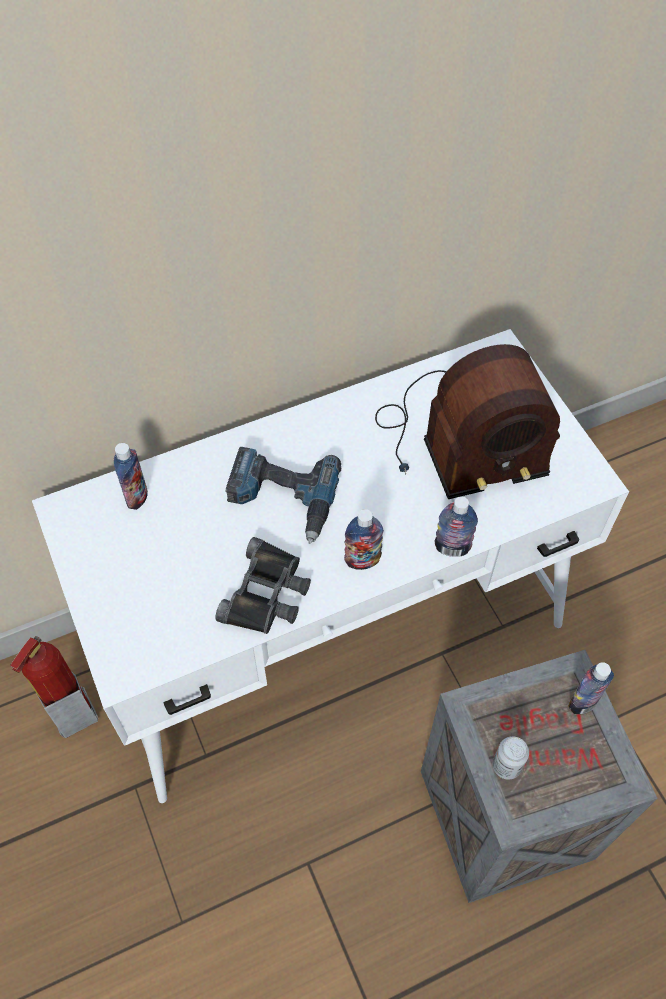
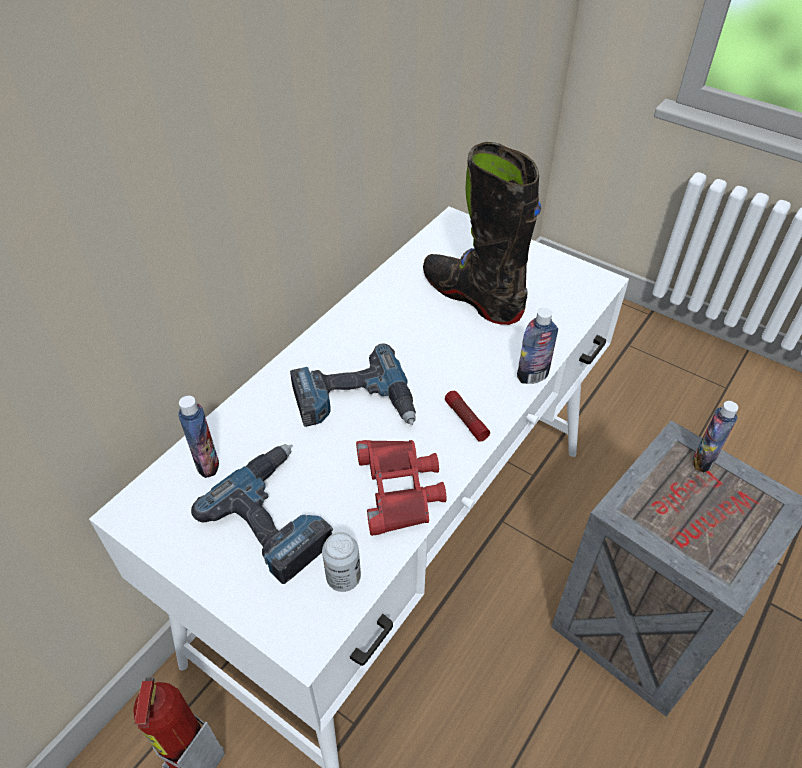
camera: 30 degrees left, 10 degrees down
black binoculars [215,537,311,634] -> red binoculars [356,440,446,536]
bottle [344,509,384,570] -> flashlight [445,391,490,442]
radio [375,344,560,499] -> black boot [423,142,541,325]
can [493,736,529,779] -> can moved to [322,532,361,592]
none -> power drill [191,444,333,584]

